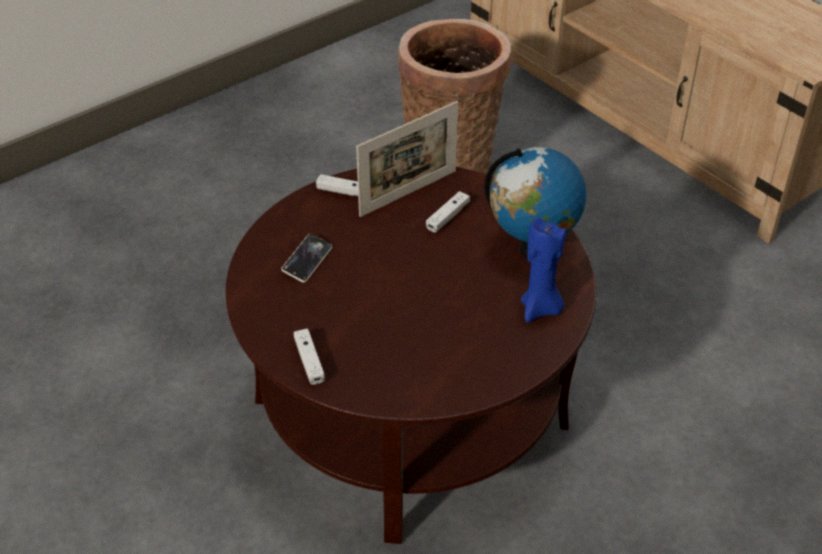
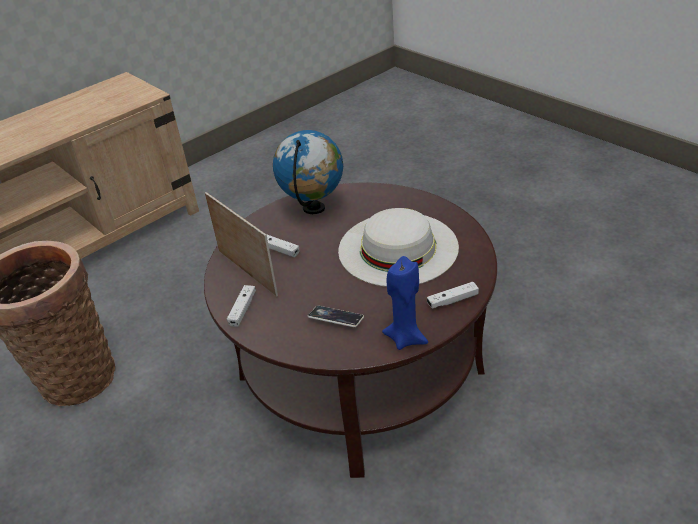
camera: 90 degrees left, 5 degrees down
blue candle [521,217,566,322] -> blue candle moved to [382,256,428,350]
none -> white hat [338,208,459,287]

